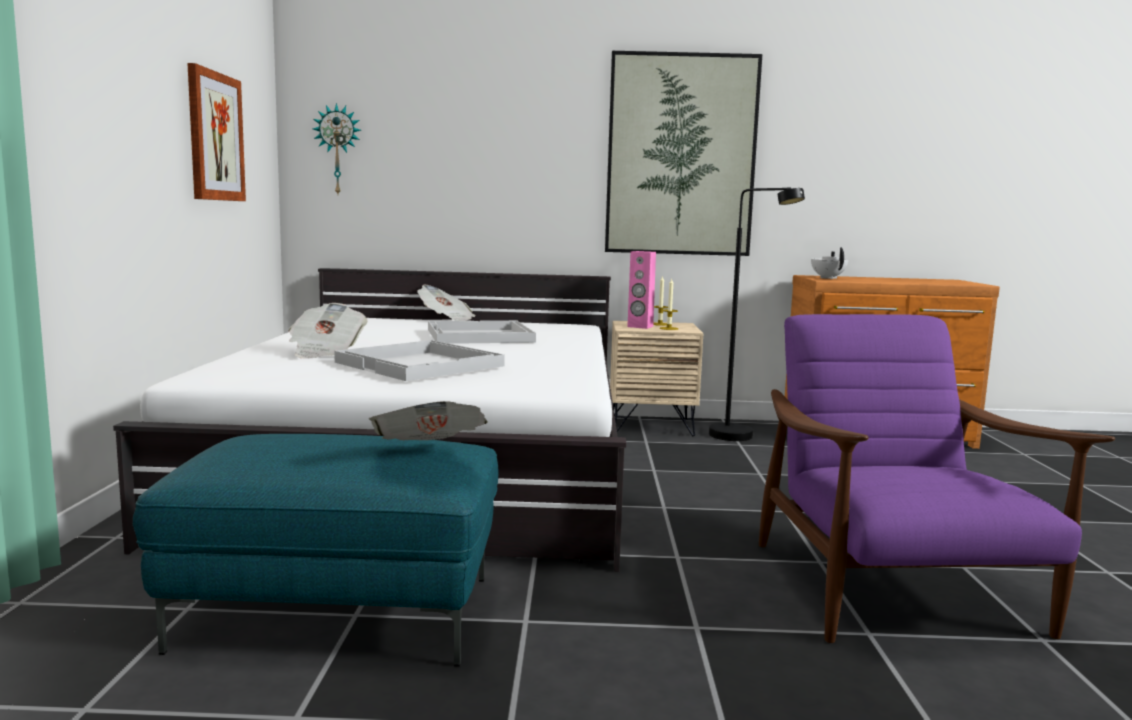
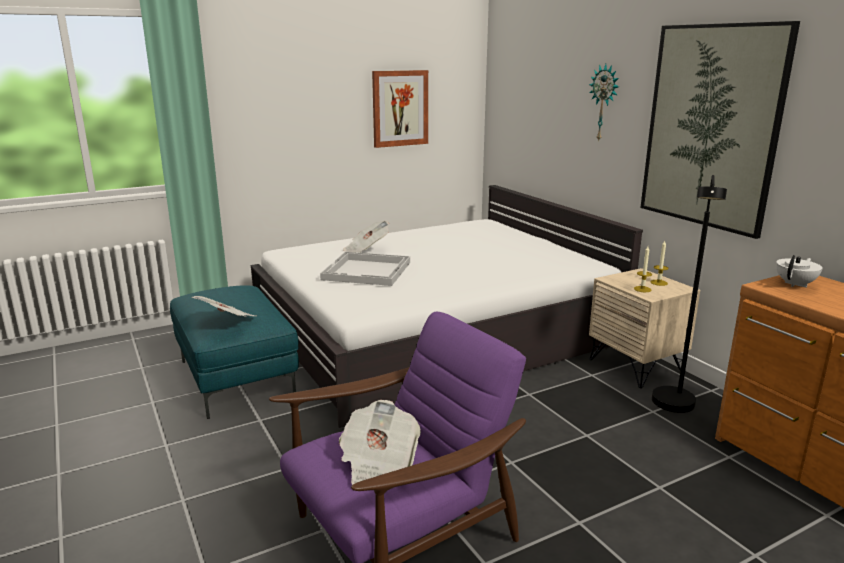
camera: 60 degrees right, 10 degrees up
wall clock [313,103,361,194] -> wall clock moved to [589,64,619,142]
newspaper [417,285,476,321] -> newspaper moved to [339,400,421,485]
white tray [428,320,536,344] -> none
pink speaker [627,251,656,329] -> none

